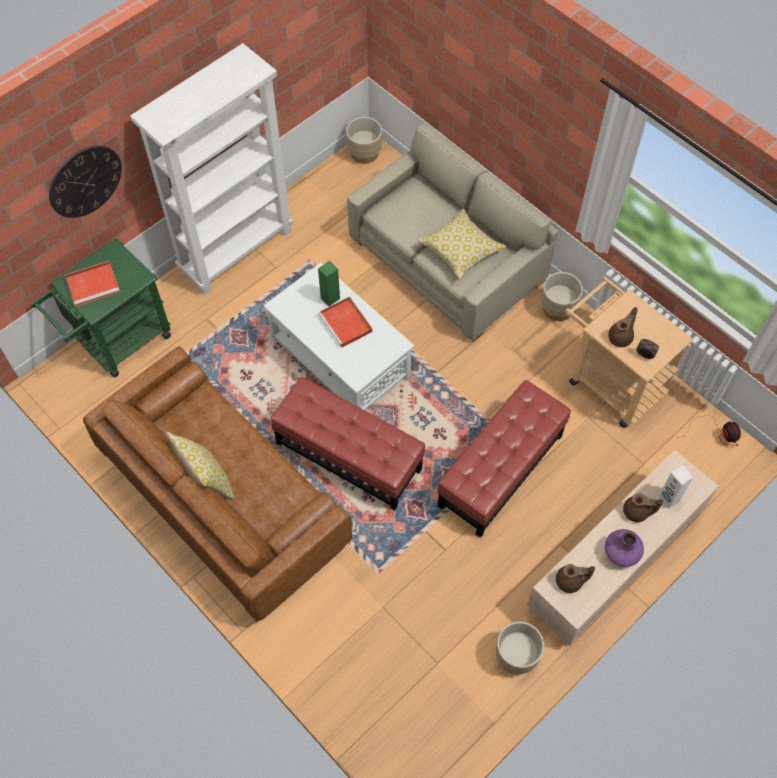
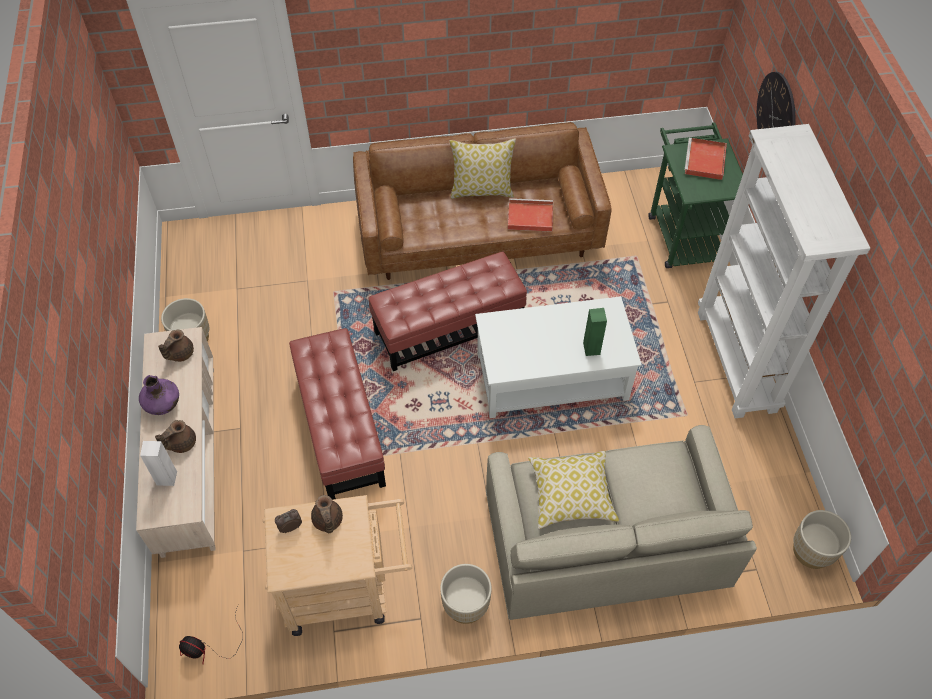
camera: 125 degrees right, 5 degrees down
red tray [318,297,373,348] -> red tray moved to [508,198,553,232]

